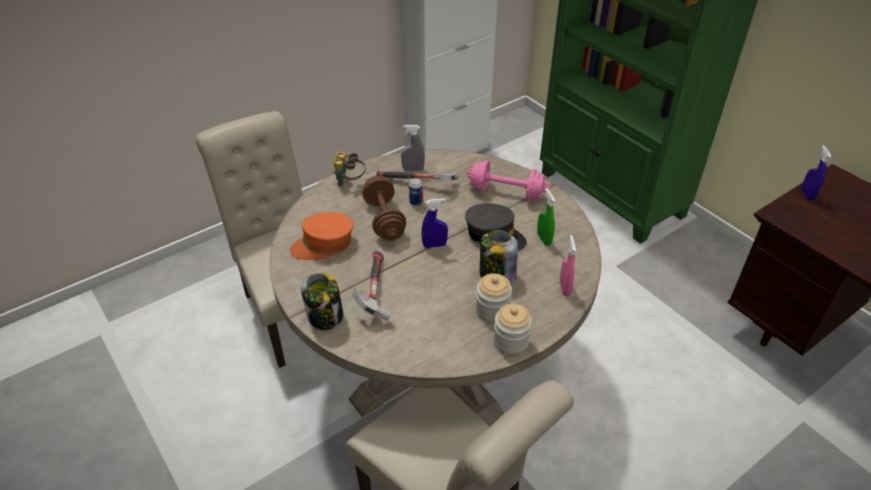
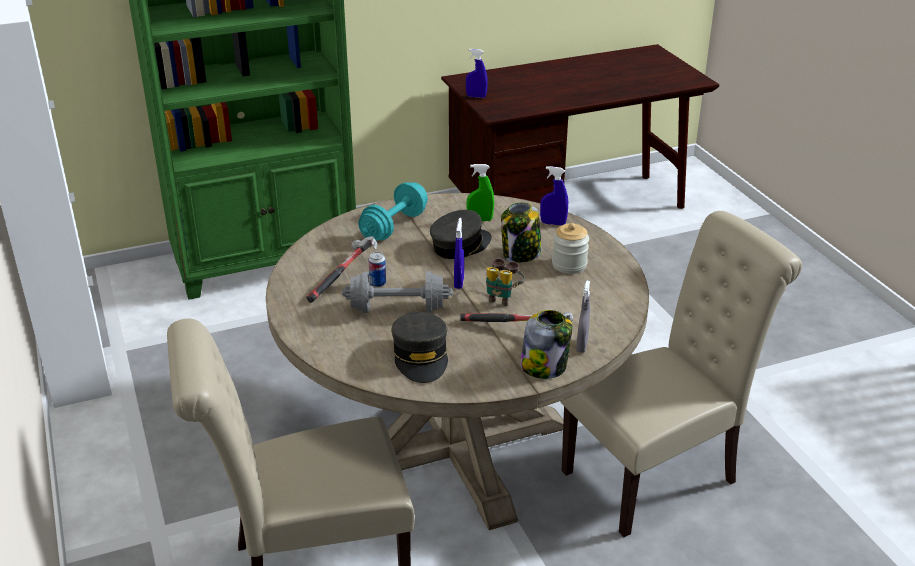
camera: 75 degrees left, 10 degrees down
orange cap [290,212,353,260] -> grey cap [391,312,448,383]
binoculars [333,152,366,187] -> binoculars moved to [486,258,525,306]
brown dumbbell [362,176,406,241] -> grey dumbbell [341,271,453,313]
grey spray bottle [401,125,425,171] -> grey spray bottle moved to [576,281,590,353]
pink dumbbell [466,160,550,201] -> turquoise dumbbell [358,182,428,241]
jar [493,304,532,355] -> none
pink spray bottle [560,235,576,296] -> blue spray bottle [540,166,568,225]

